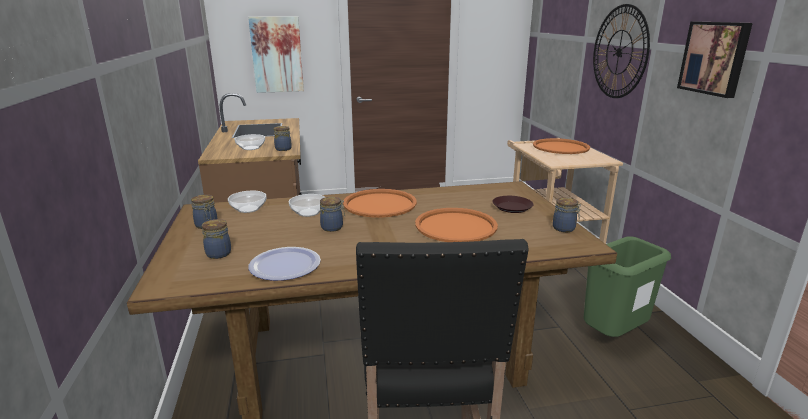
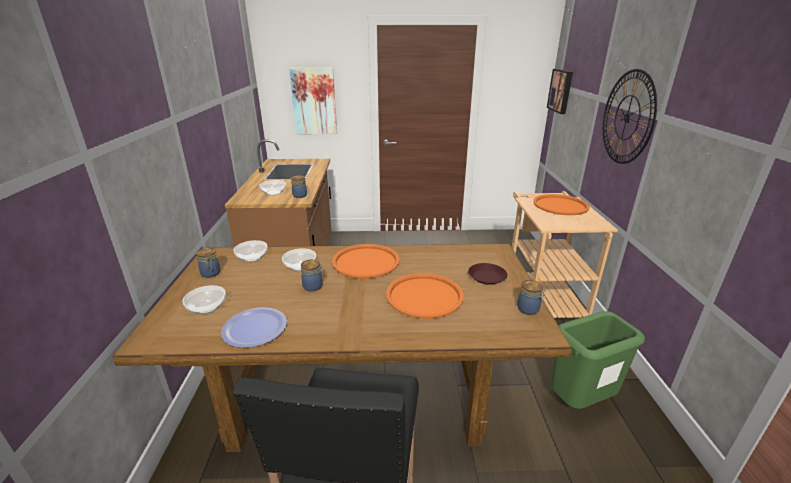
camera: 10 degrees right, 5 degrees up
jar [202,219,231,259] -> bowl [183,285,226,314]
picture [677,22,753,98] -> picture moved to [547,69,573,114]

